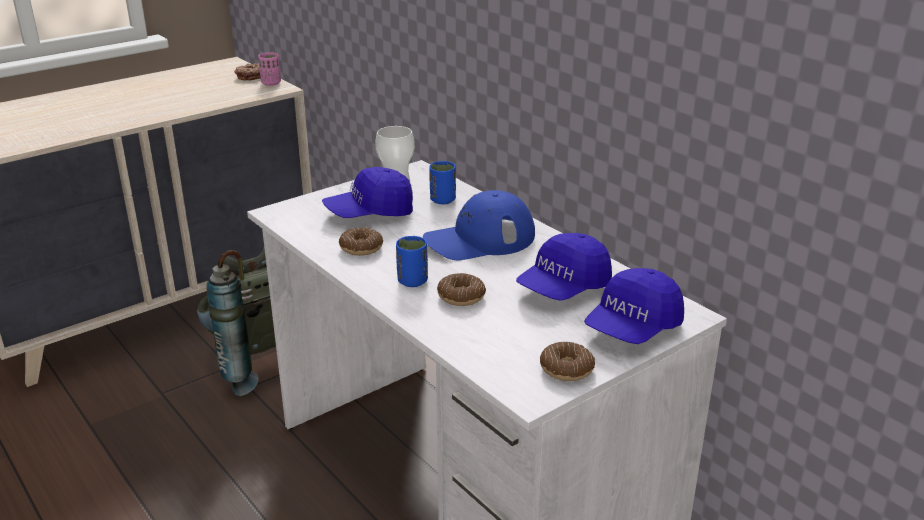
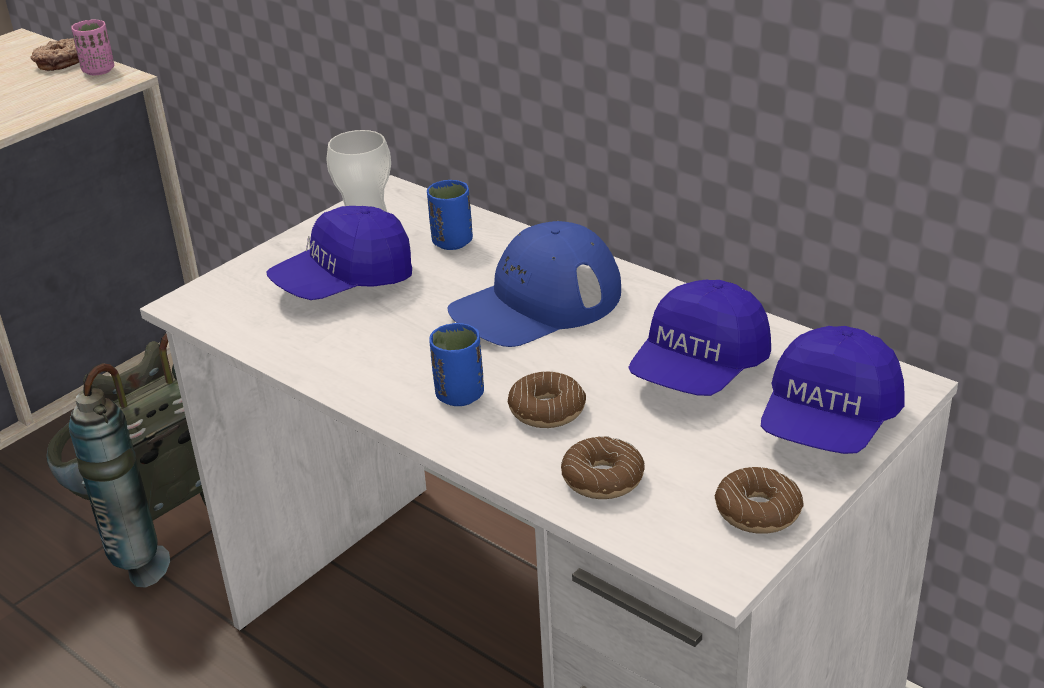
camera: 10 degrees left, 5 degrees up
donut [339,228,383,256] -> donut moved to [561,436,645,499]

